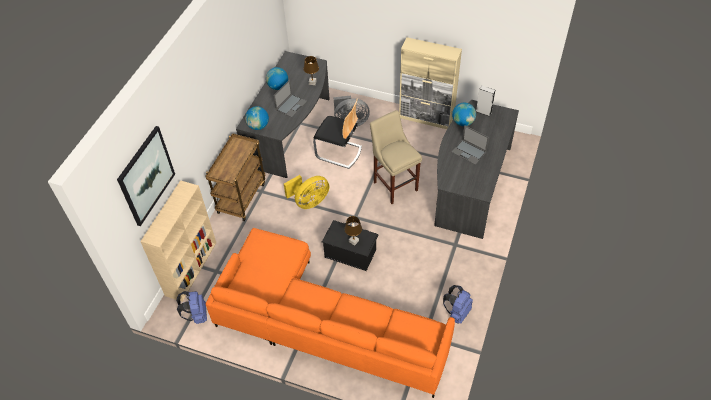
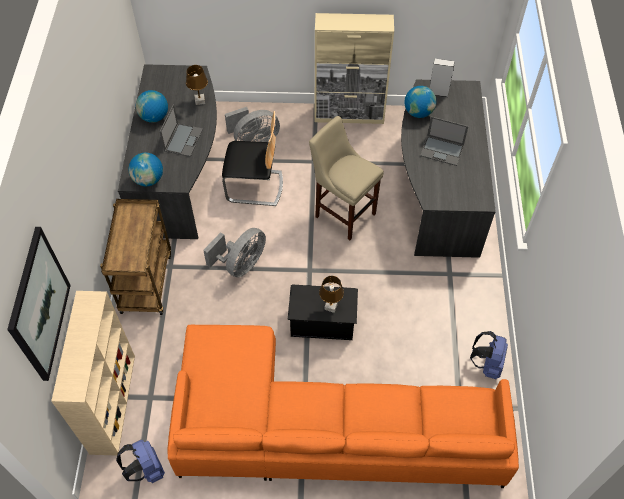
camera: 20 degrees left, 5 degrees up
yellow fan [284,175,329,209] -> grey fan [203,228,266,277]

